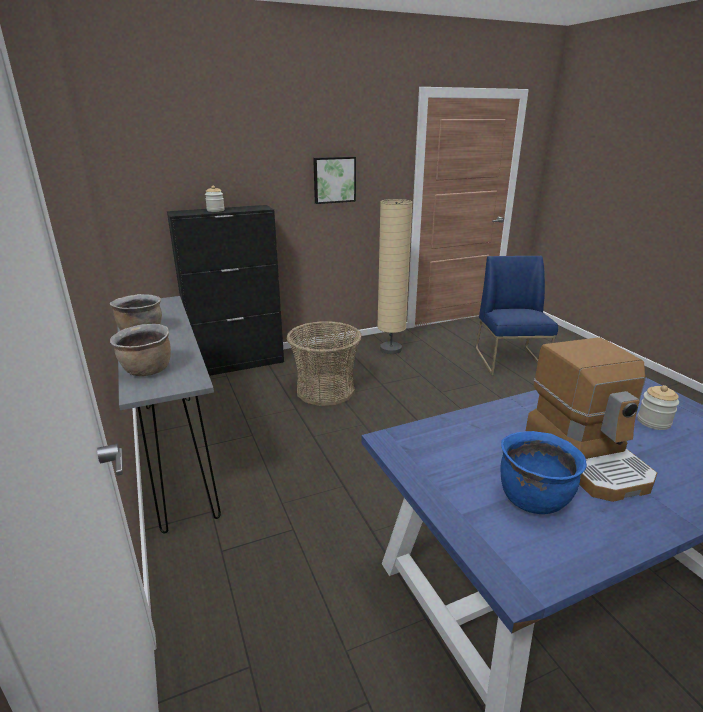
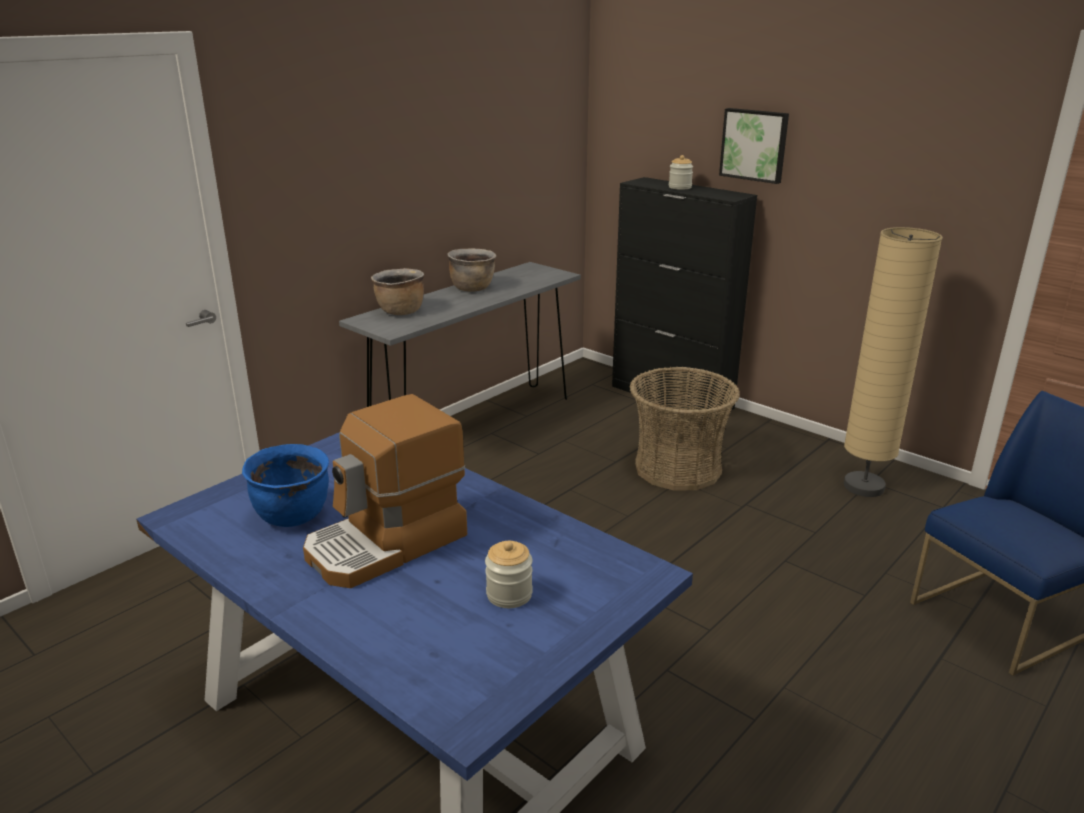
camera: 65 degrees right, 0 degrees up
picture [313,157,356,204] -> picture moved to [719,108,789,184]

